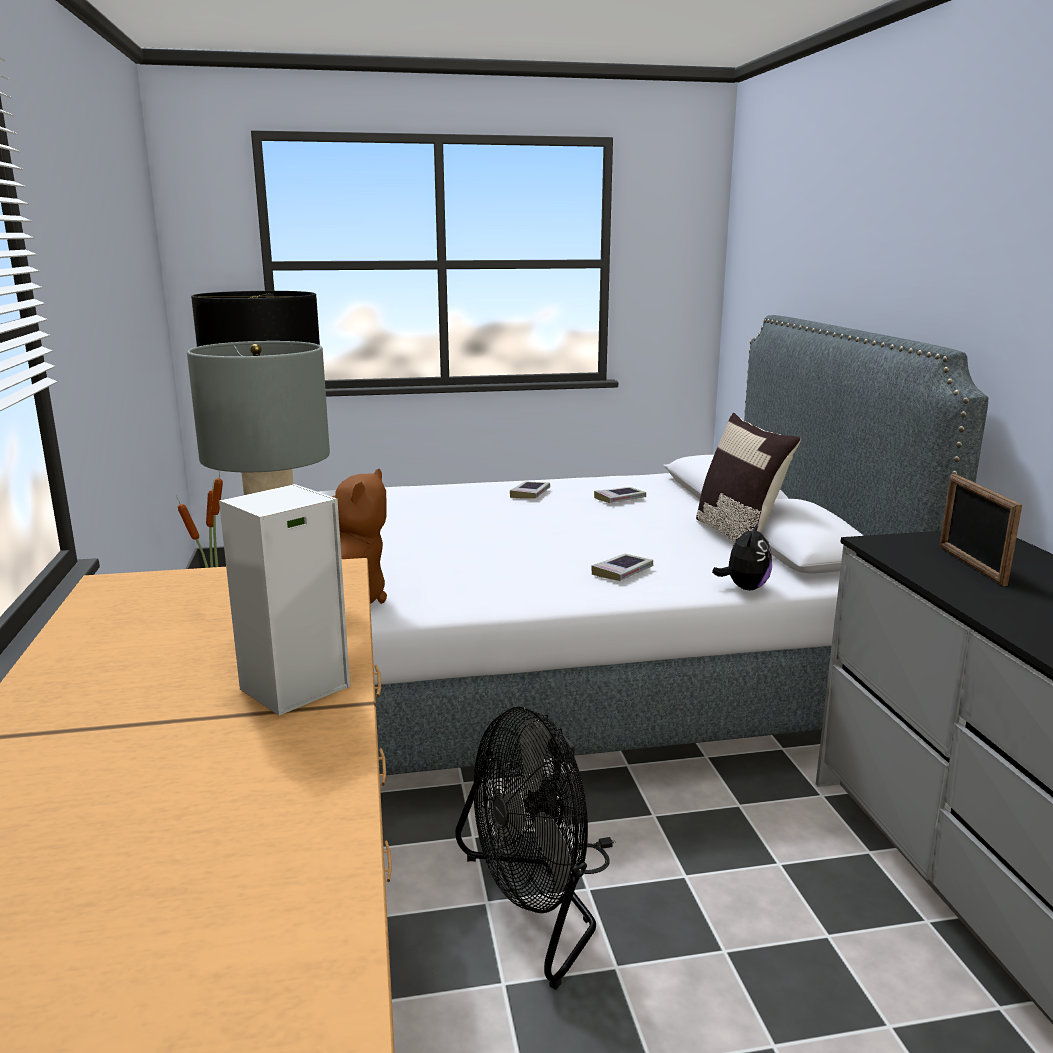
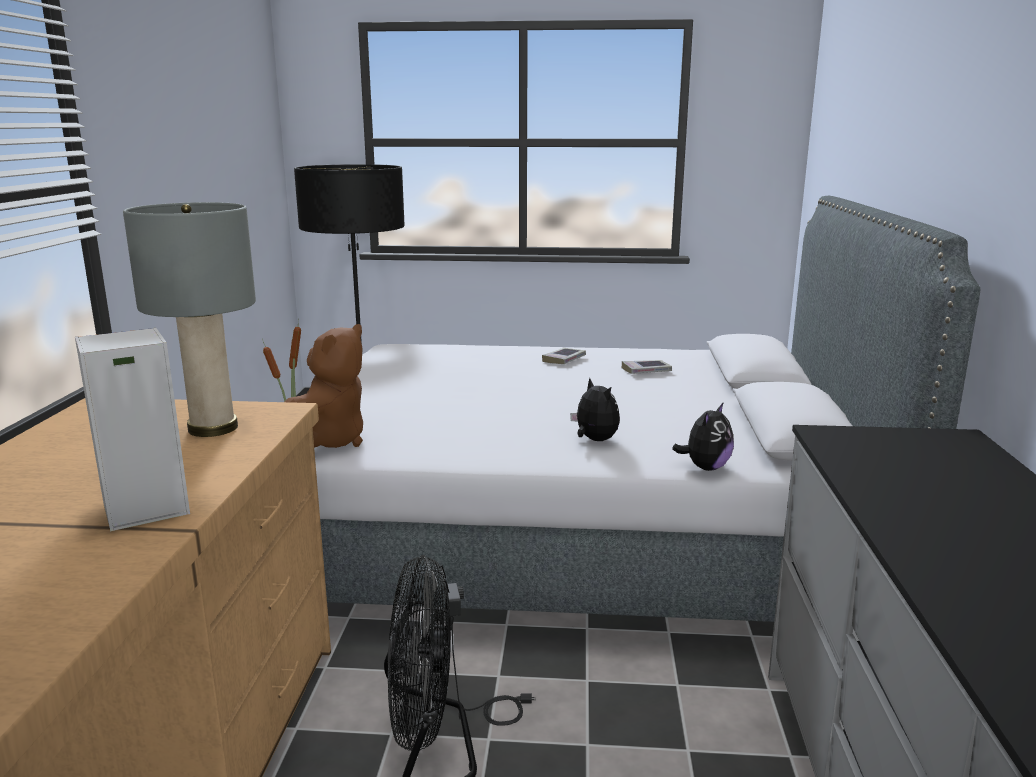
camera: 15 degrees right, 0 degrees up
book [591,554,653,581] -> plush toy [570,378,620,441]
pillow [696,413,801,542] -> none
picture frame [939,474,1022,586] -> none

